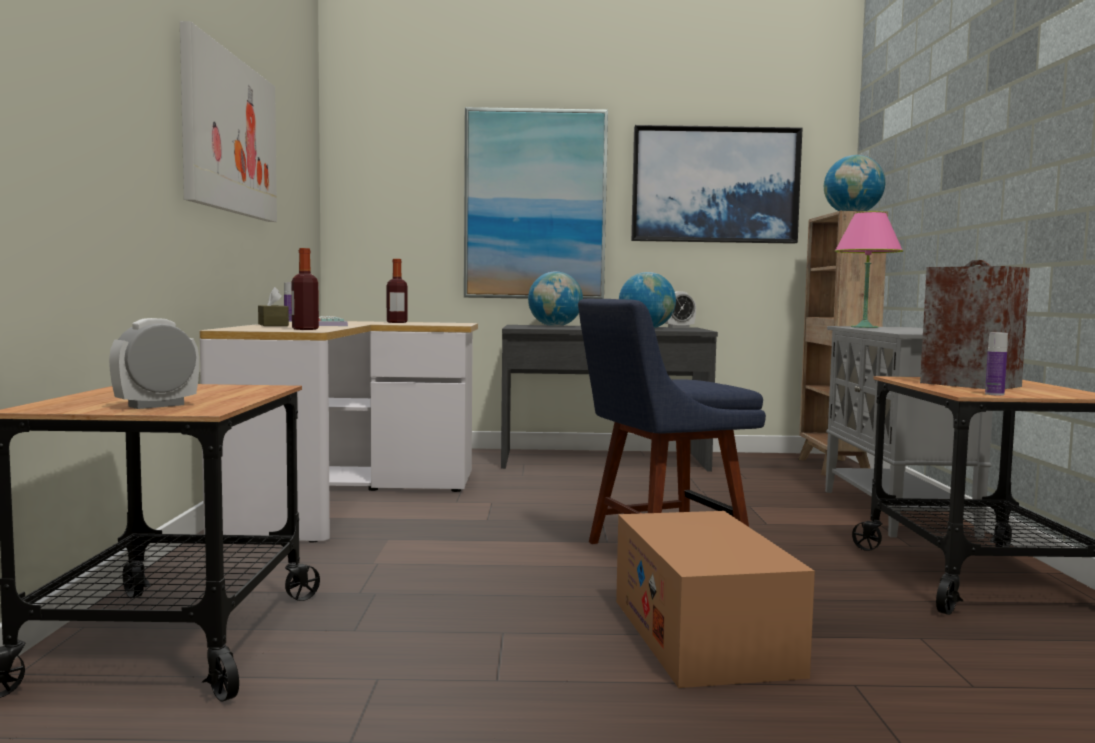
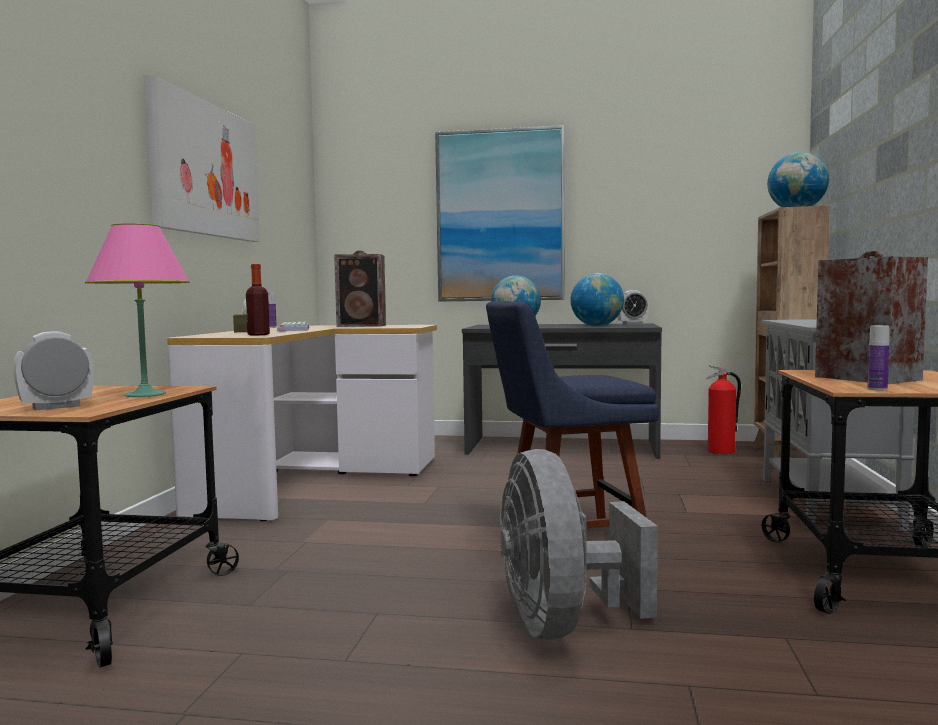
camera: 10 degrees right, 0 degrees up
bottle [387,259,407,323] -> speaker [334,251,386,327]
cardboard box [616,511,815,688] -> grey fan [500,449,658,640]
picture [631,125,803,244] -> none
pink table lamp [834,211,903,328] -> pink table lamp moved to [85,223,190,397]
none -> fire extinguisher [706,365,741,454]

